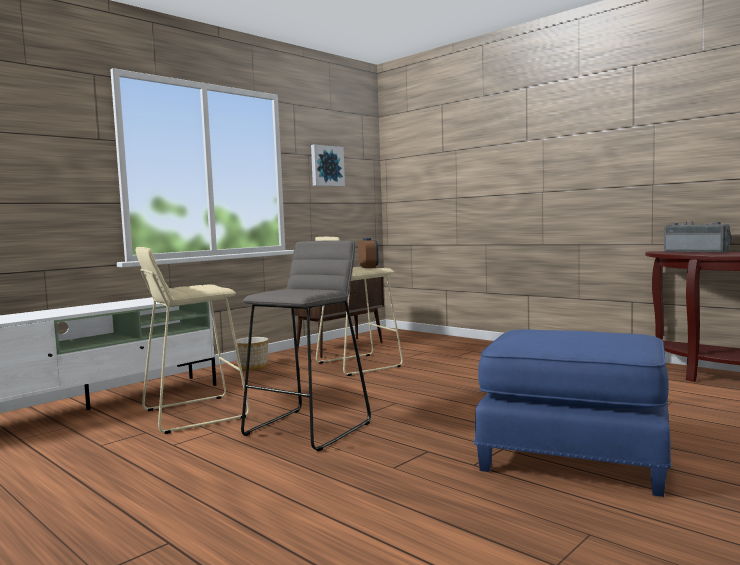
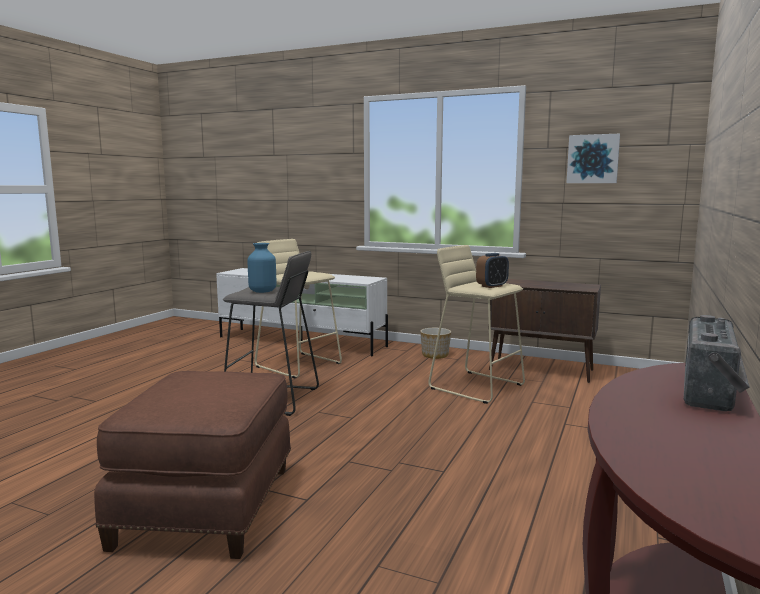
camera: 70 degrees right, 5 degrees up
blue ottoman [474,329,671,497] -> brown ottoman [94,371,291,559]
none -> blue vase [248,243,276,293]

